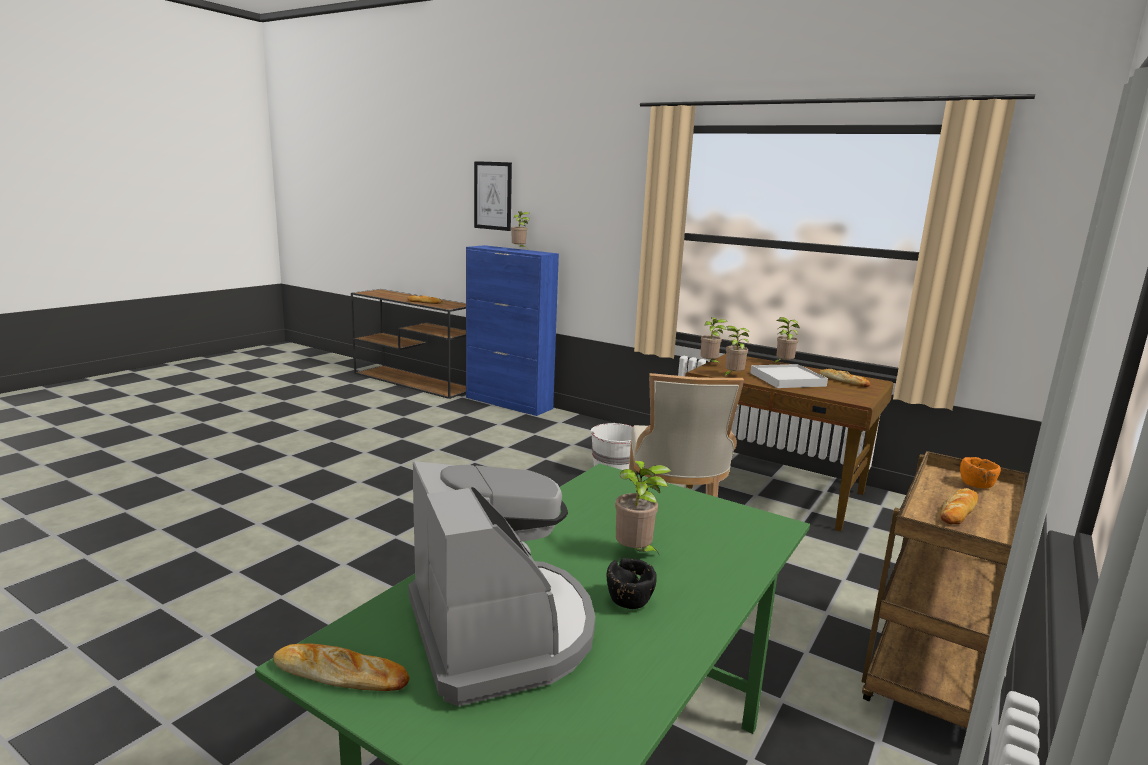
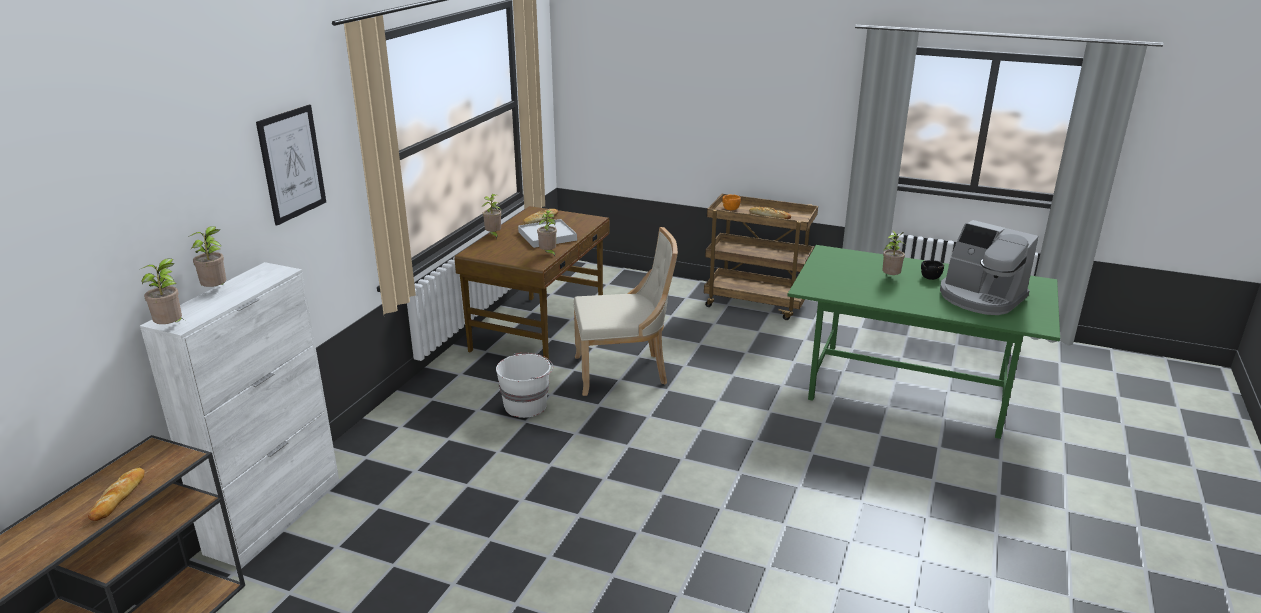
camera: 100 degrees left, 10 degrees up
bread [273,644,409,691] -> none
coffee machine [409,461,595,706] -> coffee machine turned 105 degrees counterclockwise [940,220,1039,315]
blue cabinet [466,245,559,416] -> white cabinet [140,262,339,566]
picture [474,161,512,231] -> picture moved to [256,105,326,225]
potted plant [700,317,727,365] -> potted plant moved to [141,258,183,324]

